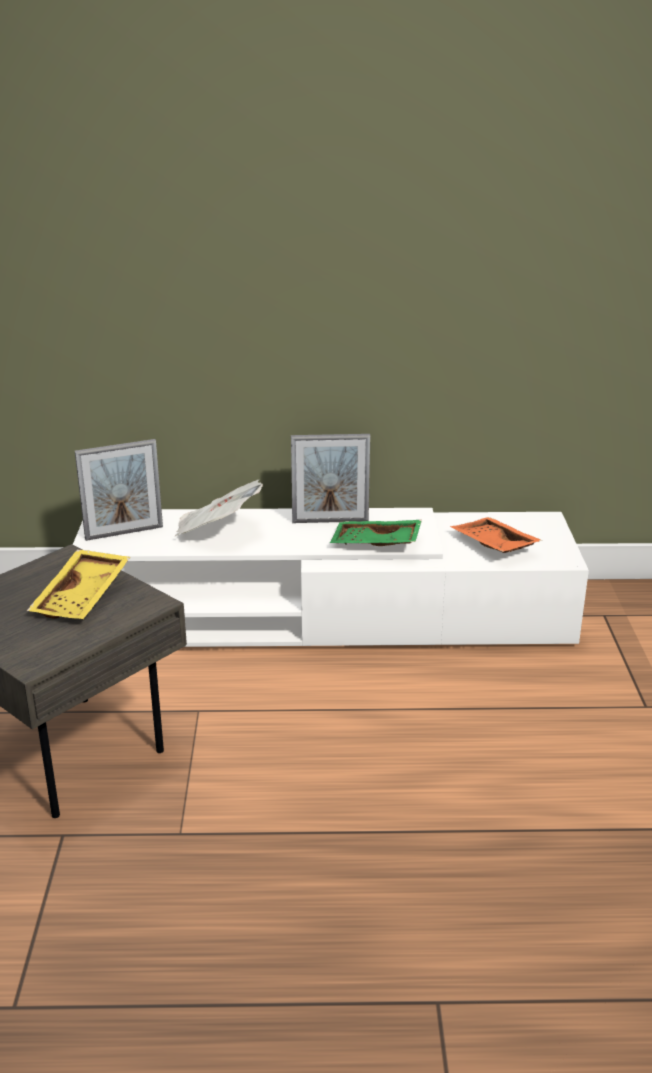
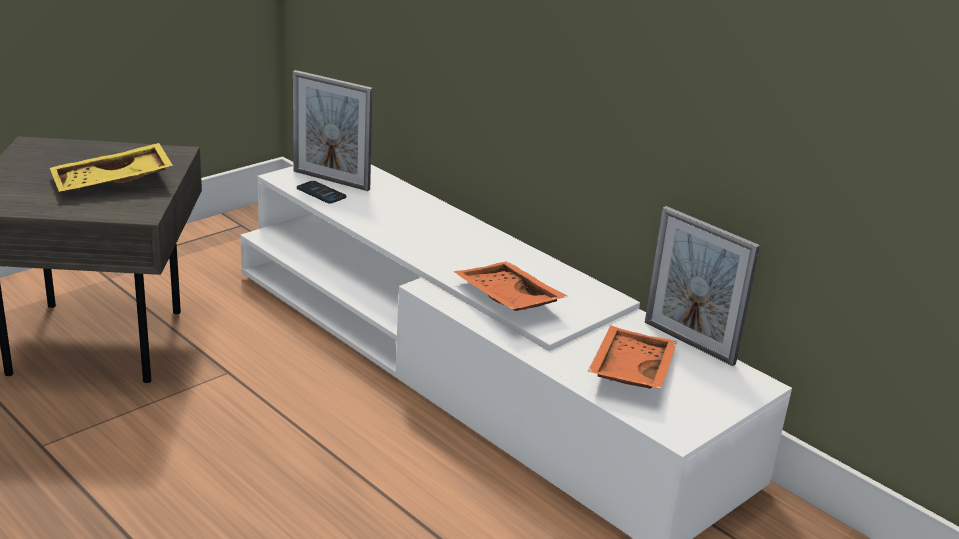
camera: 45 degrees right, 0 degrees up
newspaper [175,480,263,536] -> none
picture frame [291,434,370,523] -> picture frame moved to [645,206,760,366]
green tray [330,520,422,546] -> orange tray [453,261,569,311]
none -> phone [297,181,346,204]

